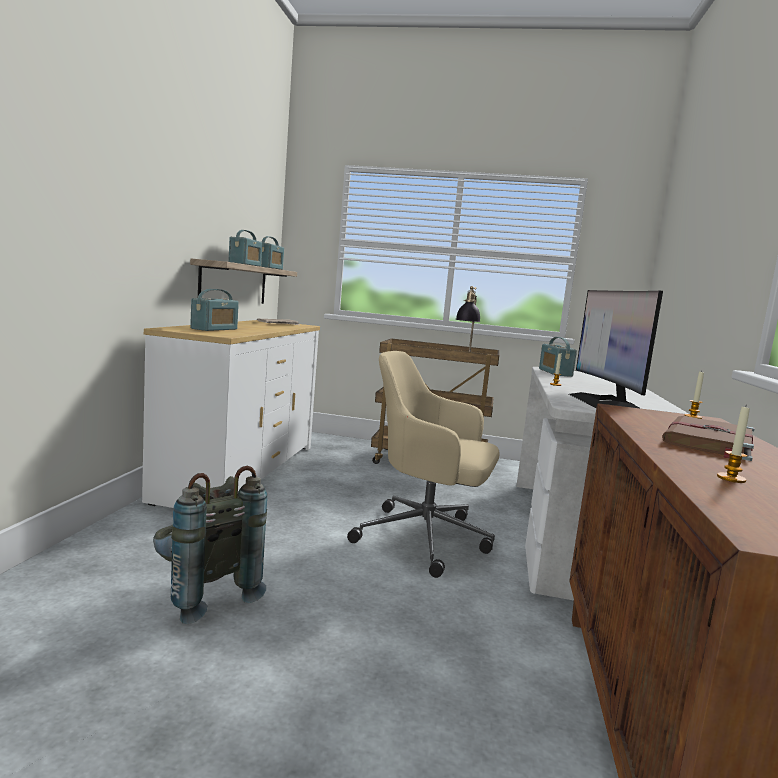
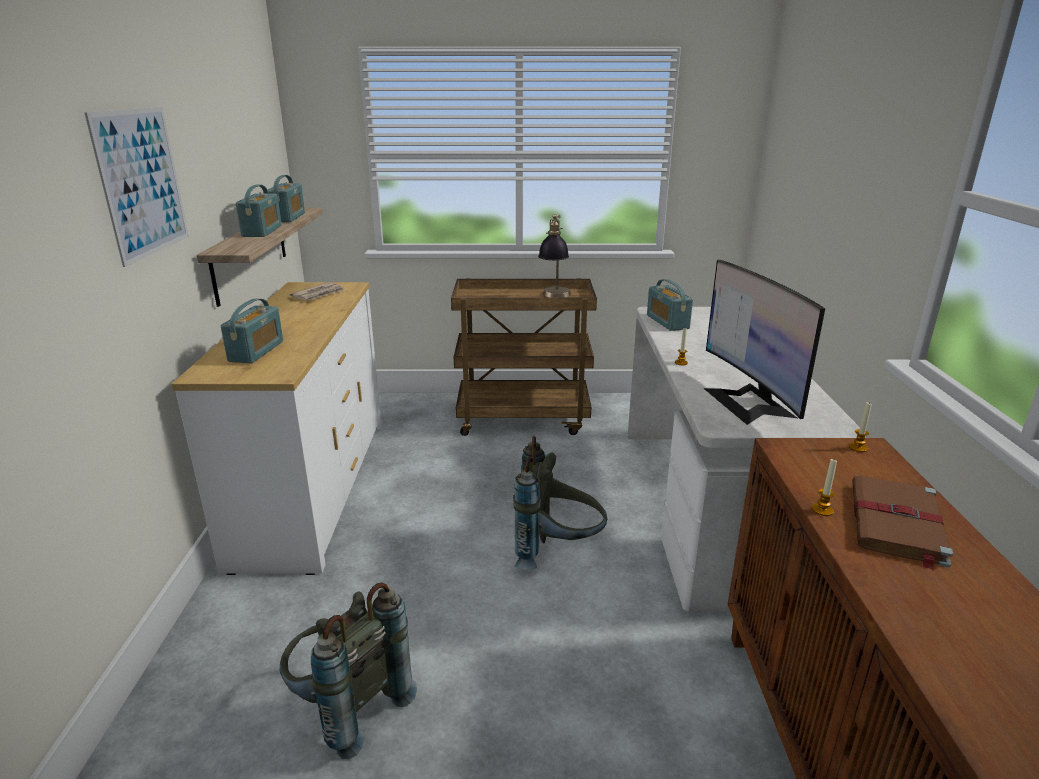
camera: 10 degrees left, 15 degrees up
beige office chair [347,351,499,578] -> grey backpack [513,436,607,569]
candle [717,407,750,483] -> candle moved to [812,459,837,516]
none -> picture [85,107,189,267]

